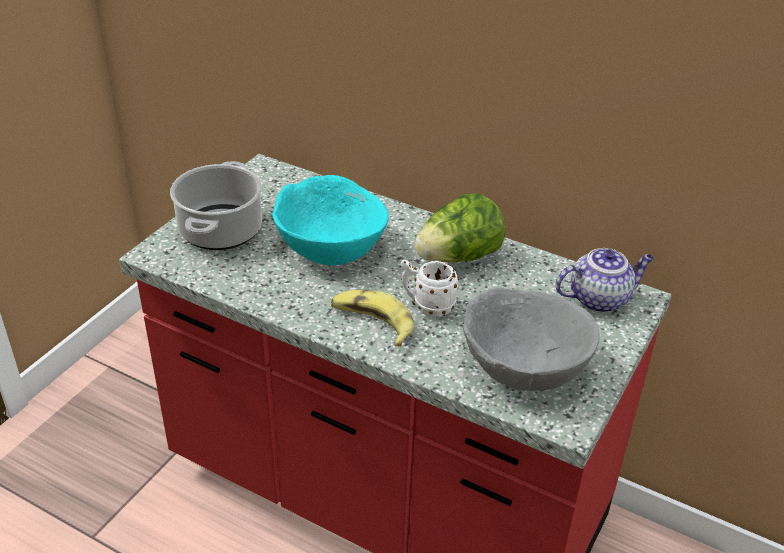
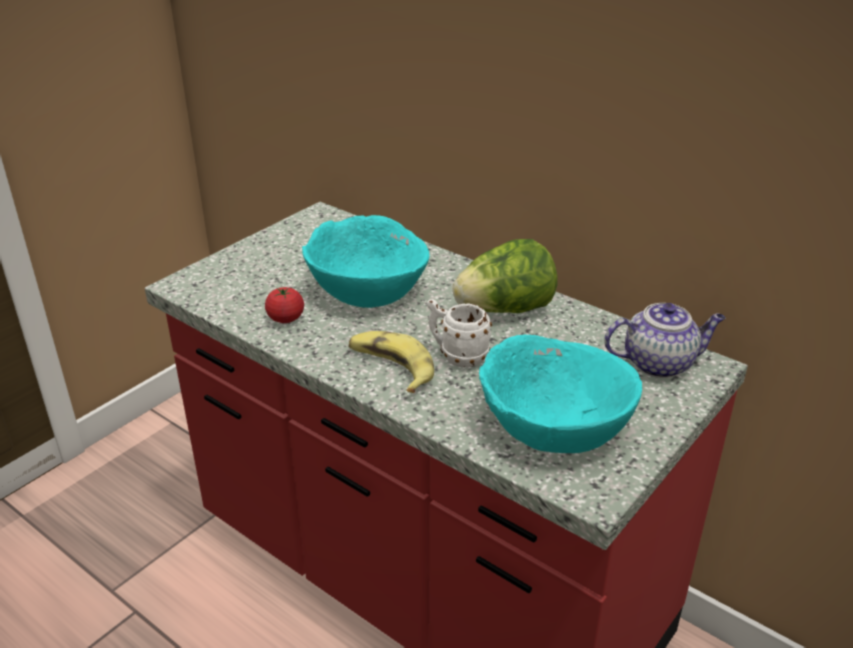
camera: 10 degrees right, 5 degrees down
cooking pot [170,161,262,250] -> none
grey bowl [463,288,600,391] -> turquoise bowl [479,335,642,453]
none -> tomato [265,287,304,323]

